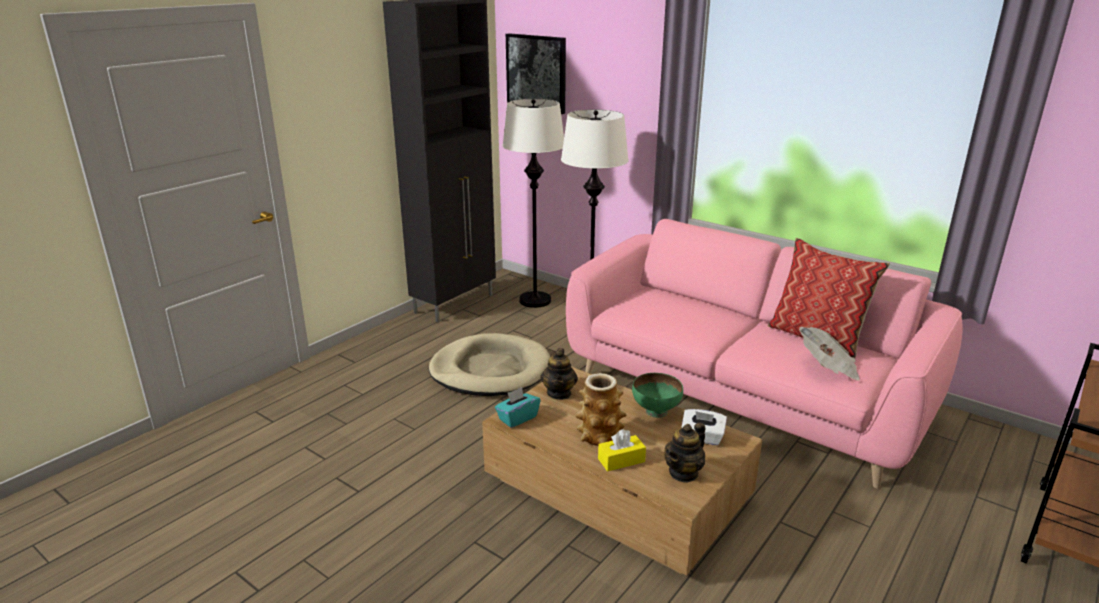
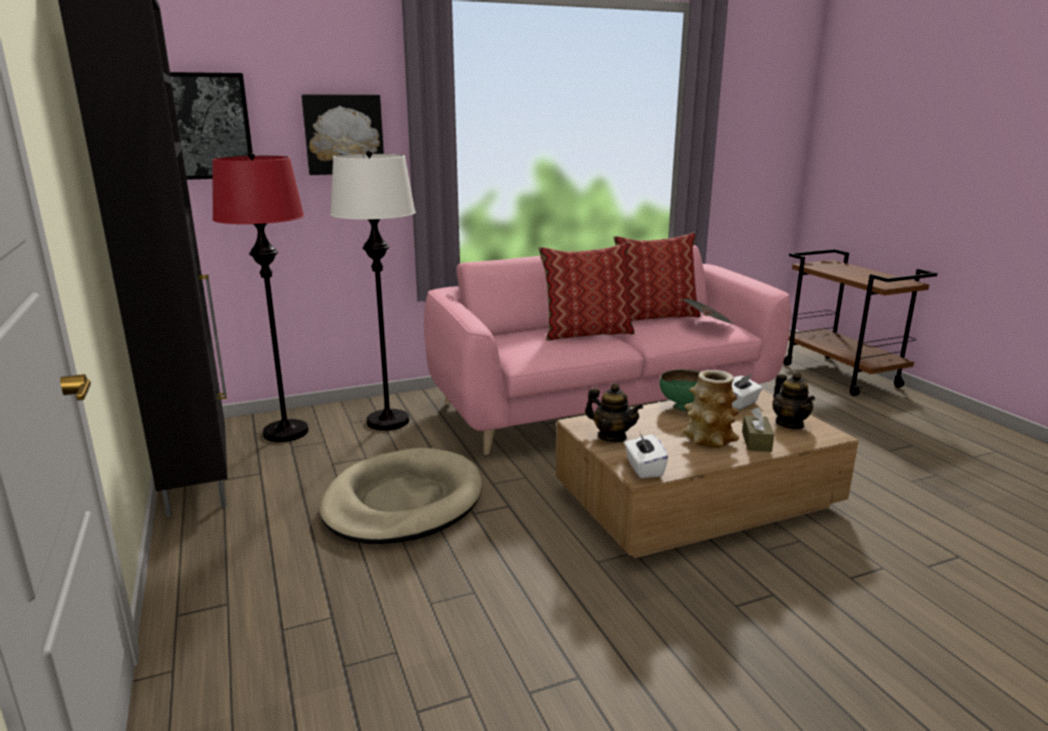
camera: 60 degrees left, 5 degrees down
turquoise tissue box [495,387,541,428] -> white tissue box [624,431,668,478]
white floor lamp [502,99,564,308] -> red floor lamp [212,152,309,442]
yellow tissue box [598,429,646,471] -> brown tissue box [742,407,774,452]
none -> picture [301,94,384,175]
none -> pillow [538,242,635,341]

